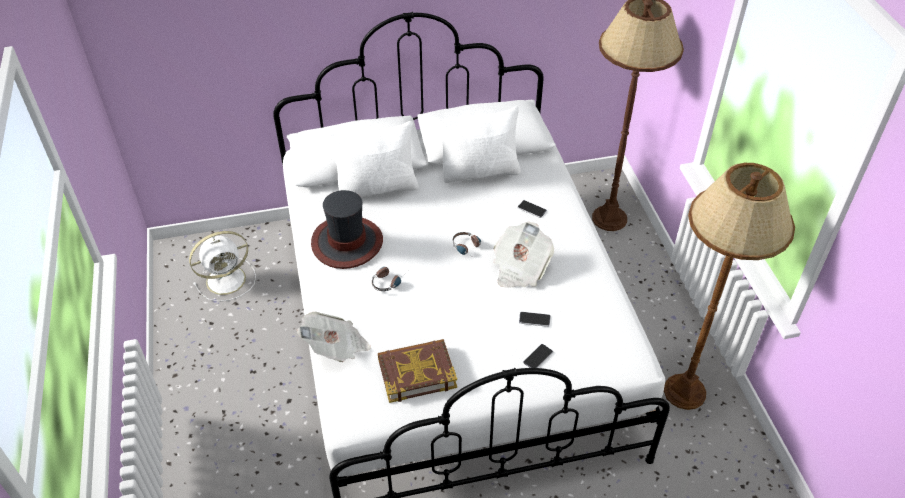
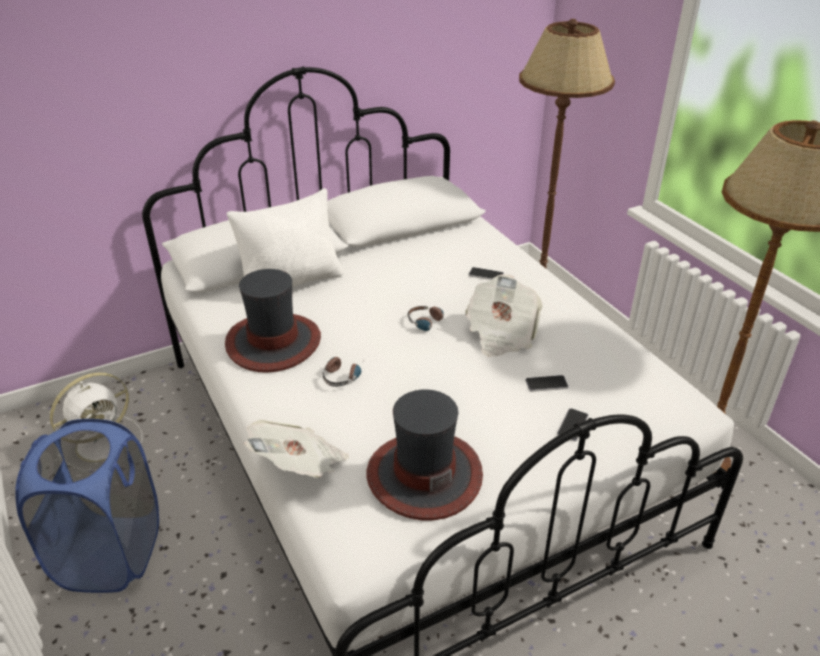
camera: 15 degrees left, 10 degrees down
book [378,339,457,403] -> hat [366,389,483,520]
white pillow [438,106,521,183] -> none
none -> blue laundry basket [15,419,159,593]

